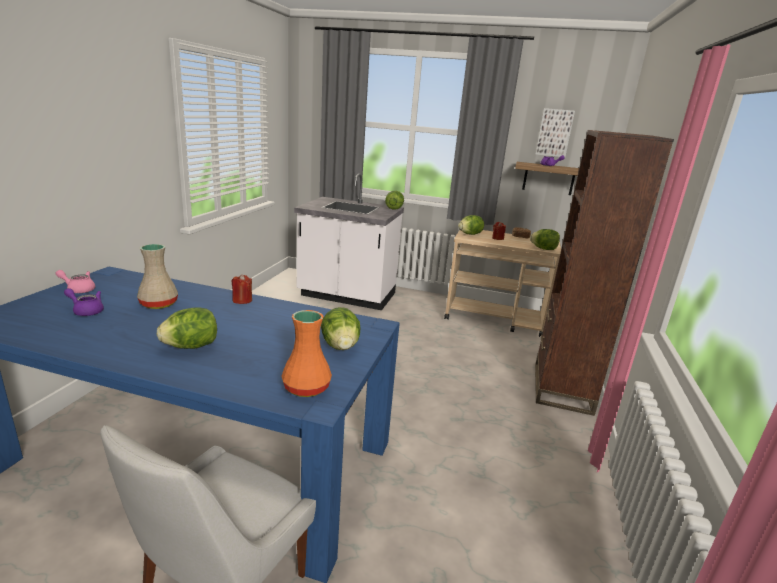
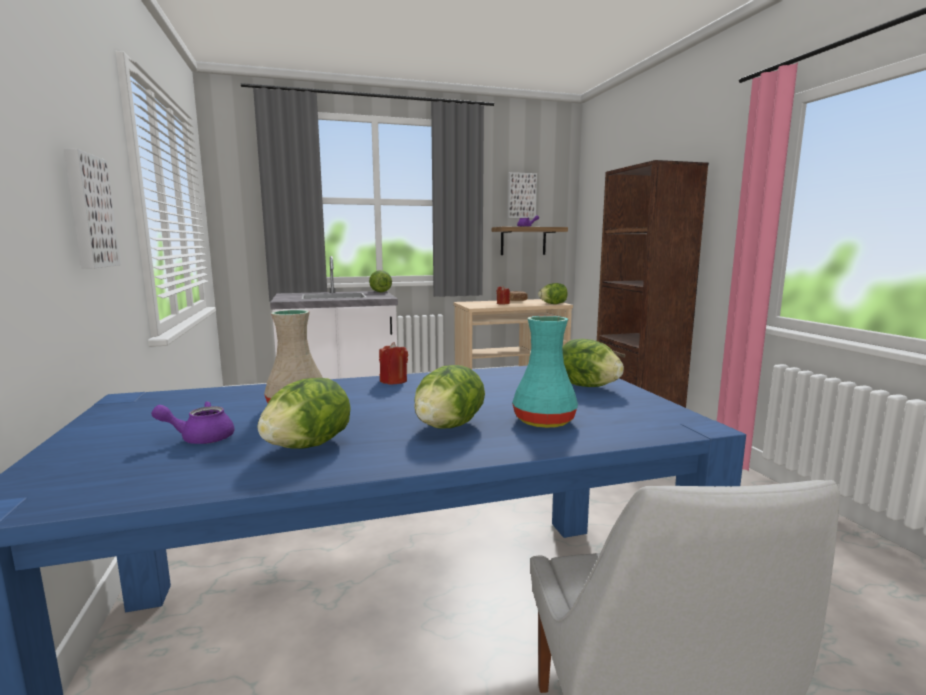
camera: 30 degrees left, 10 degrees down
pink teapot [55,270,95,293] -> none
orange vase [281,310,332,397] -> none
lettuce [458,215,484,235] -> lettuce moved to [258,378,351,449]
none -> picture [64,148,121,269]
none -> turquoise vase [512,316,578,428]

